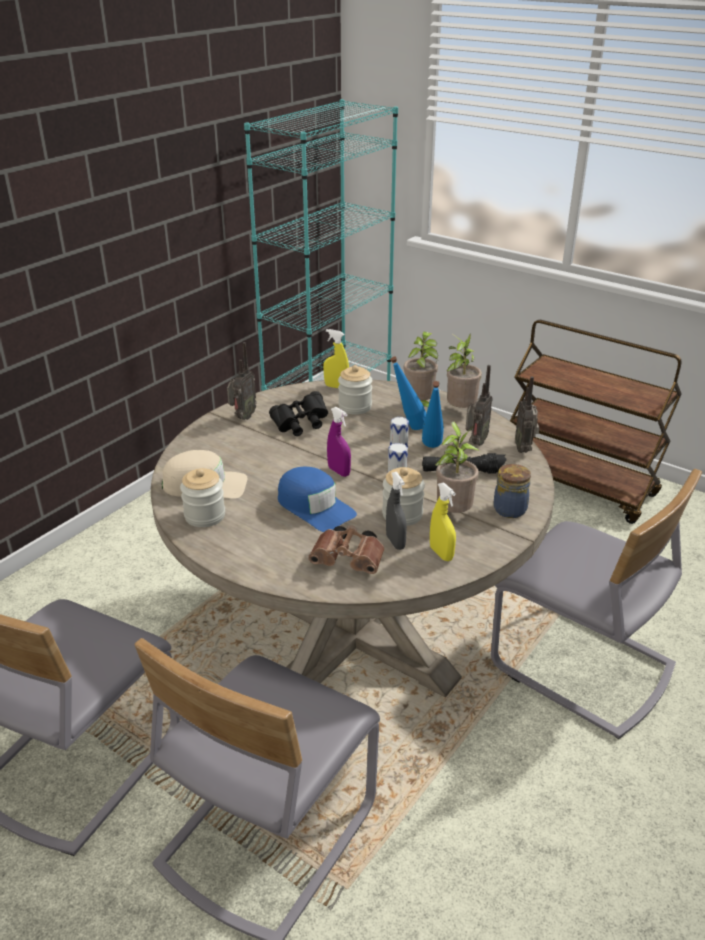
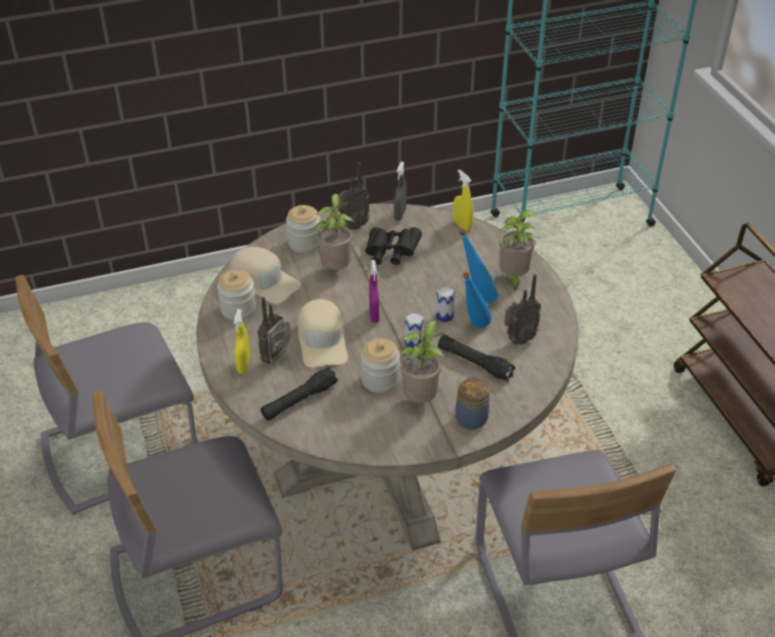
camera: 35 degrees right, 10 degrees up
blue cap [278,467,357,532] -> beige cap [298,299,348,368]
brown binoculars [308,526,385,574] -> black flashlight [261,367,338,421]
jar [338,365,372,415] -> jar moved to [286,205,320,253]
grey spray bottle [386,472,407,550] -> grey spray bottle moved to [394,162,407,221]
yellow spray bottle [430,482,456,561] -> yellow spray bottle moved to [233,309,250,374]
potted plant [447,333,482,408] -> potted plant moved to [316,194,354,270]
radio [515,376,540,453] -> radio moved to [257,297,291,364]

